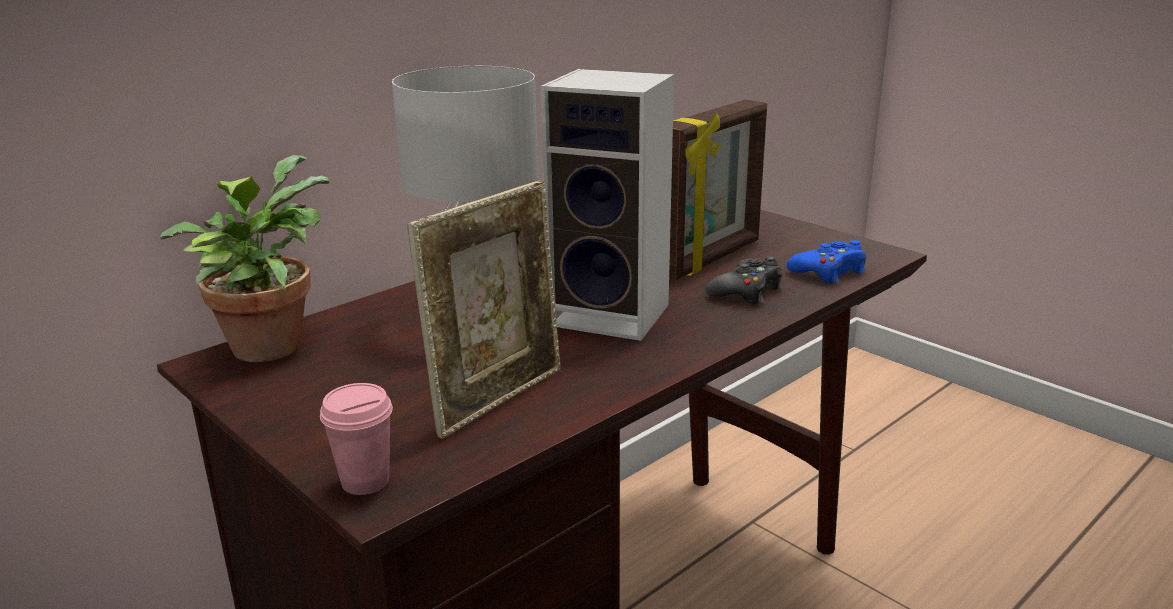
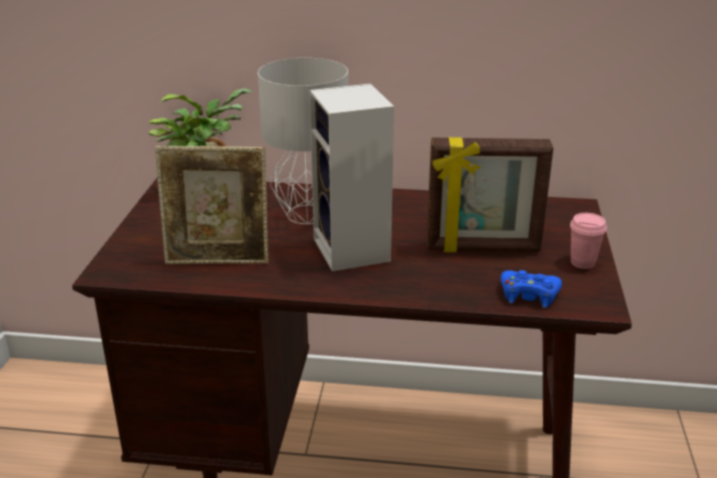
camera: 50 degrees right, 5 degrees up
pink cup [320,383,393,495] -> pink cup moved to [570,213,607,269]
black game controller [705,256,783,305] -> none

